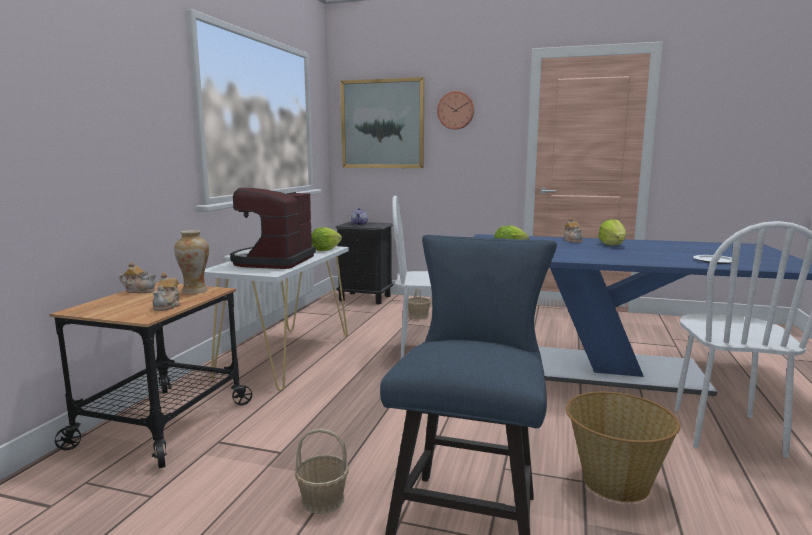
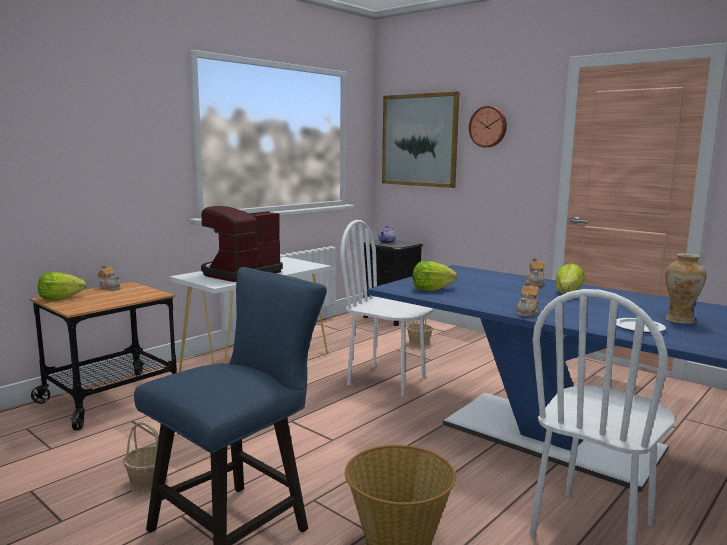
camera: 25 degrees right, 0 degrees up
teapot [153,272,181,311] -> teapot moved to [516,280,539,317]
vase [174,230,209,294] -> vase moved to [665,253,707,324]
lettuce [312,227,342,251] -> lettuce moved to [38,272,86,300]

